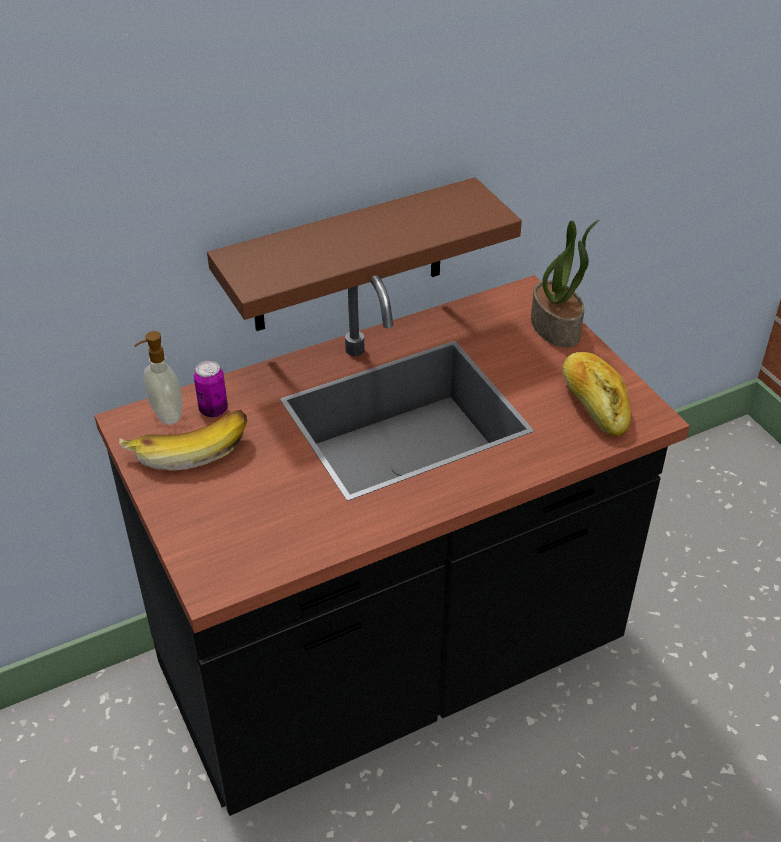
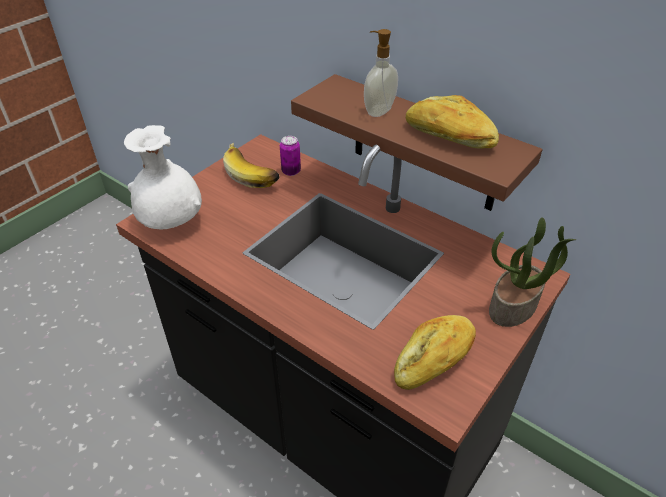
camera: 65 degrees right, 0 degrees up
soap dispenser [134,331,183,425] -> soap dispenser moved to [364,29,398,117]
none -> white vase [124,125,202,230]
none -> bread [406,95,499,149]

